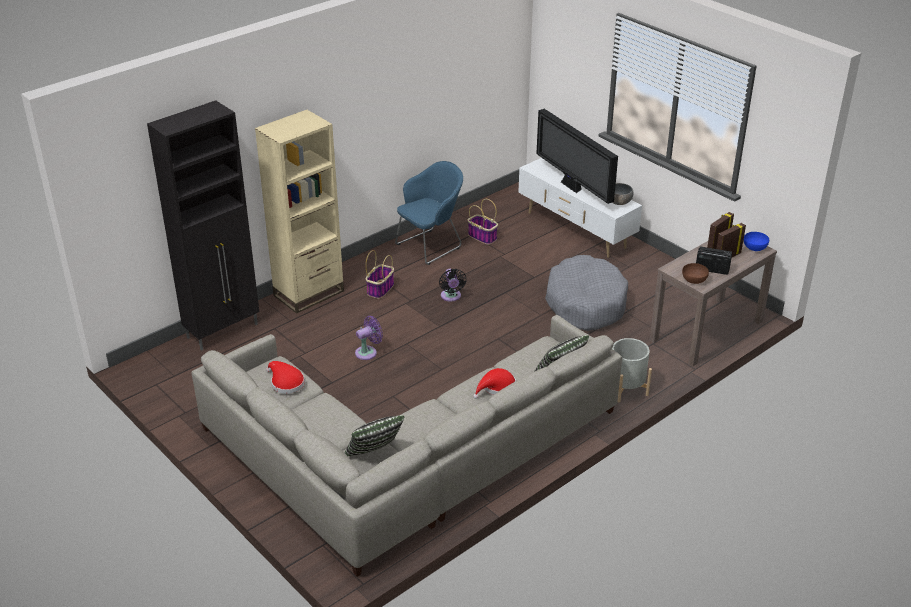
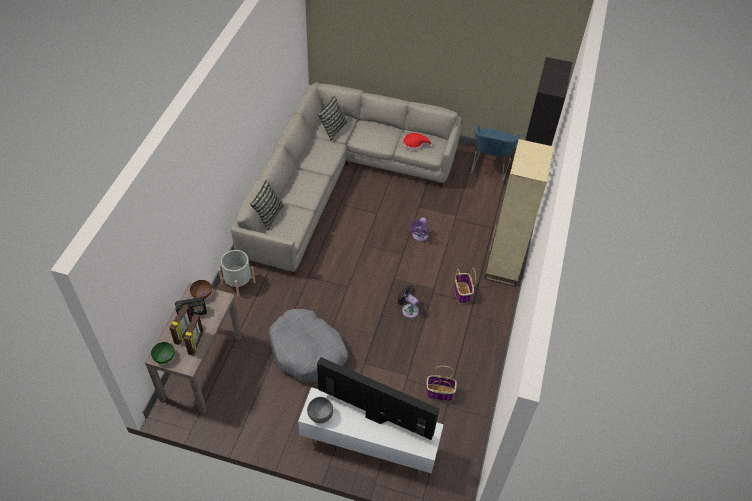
camera: 145 degrees right, 15 degrees up
blue armchair [395,161,463,265] -> blue armchair moved to [470,125,520,182]
red hat [473,368,516,399] -> none
blue bowl [744,232,769,251] -> green bowl [151,342,175,364]

